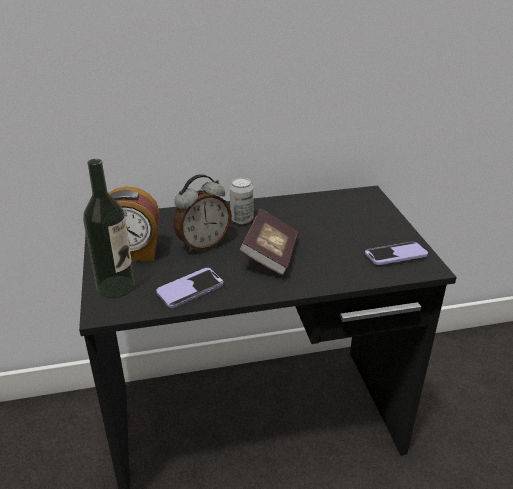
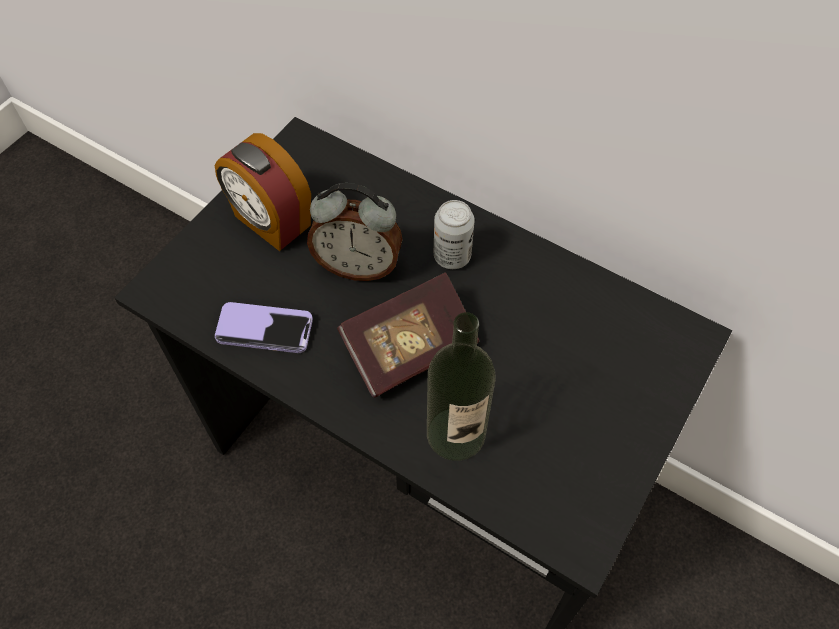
camera: 45 degrees right, 25 degrees up
bottle [83,159,135,298] -> bottle moved to [427,312,496,461]
phone [365,242,428,265] -> none

